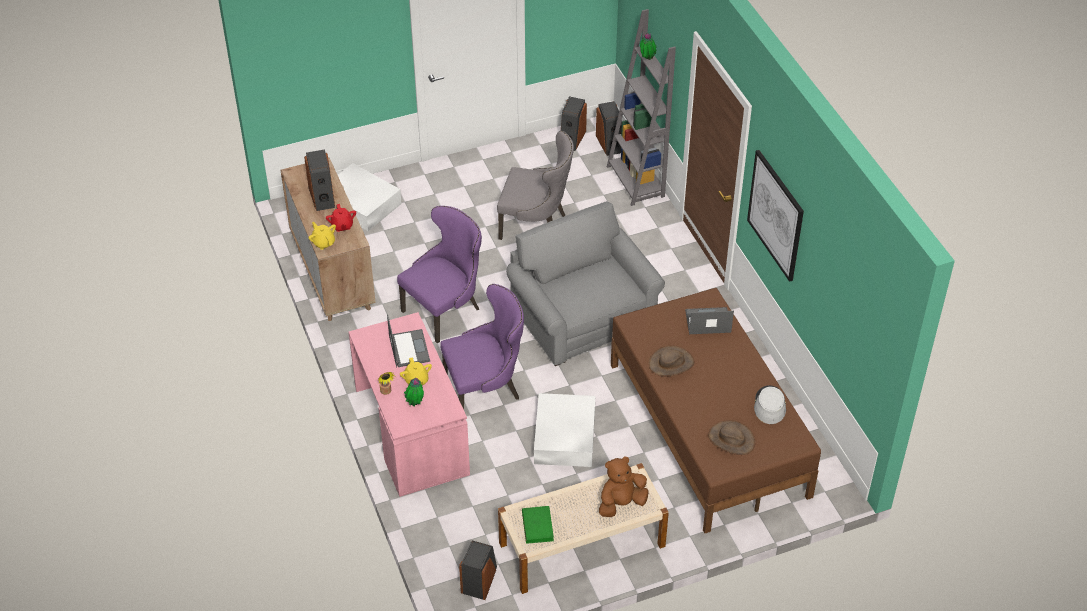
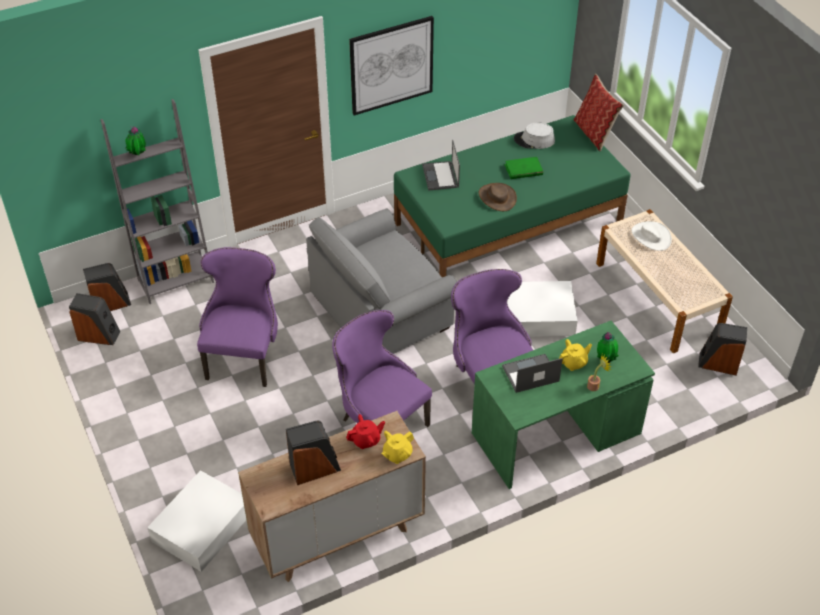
camera: 95 degrees left, 0 degrees up
pink desk [348,312,470,497] -> green desk [472,321,655,489]
grey chair [497,131,574,240] -> purple chair [197,247,278,387]
green book [522,506,554,544] -> green book moved to [504,157,543,179]
brown plush toy [599,457,649,517] -> white hat [632,221,672,251]
brown bed [611,288,821,533] -> green bed [394,115,631,277]
brown hat [708,420,755,455] -> none
none -> pillow [574,74,624,152]

